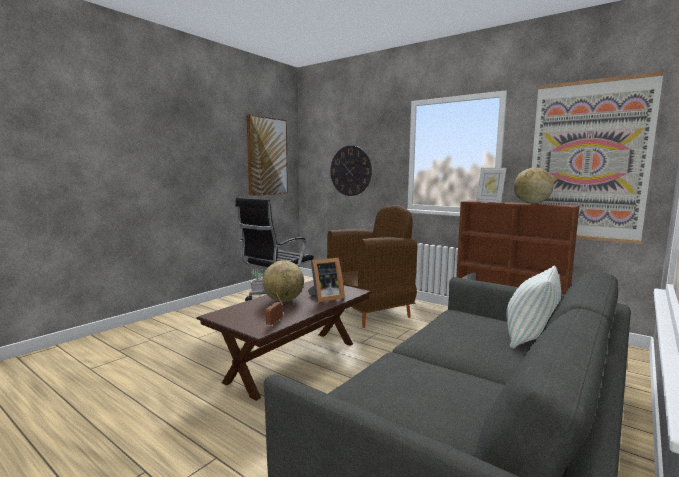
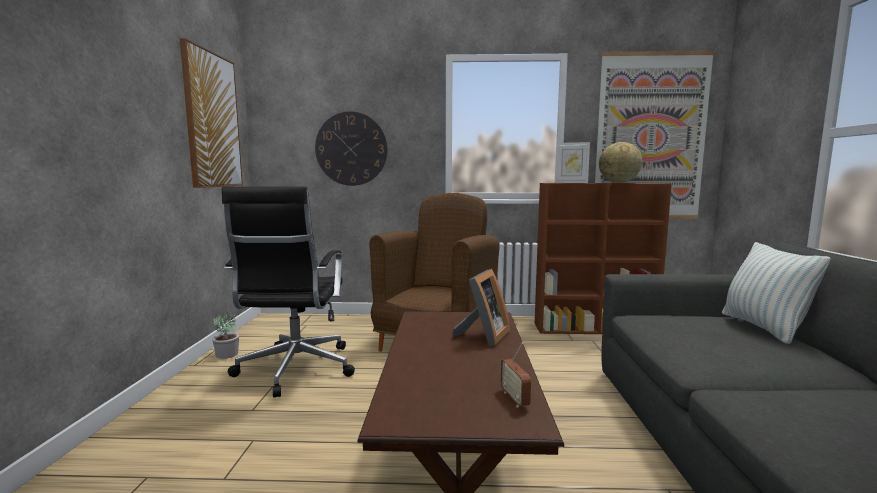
camera: 35 degrees left, 0 degrees up
globe [262,260,304,302] -> none

